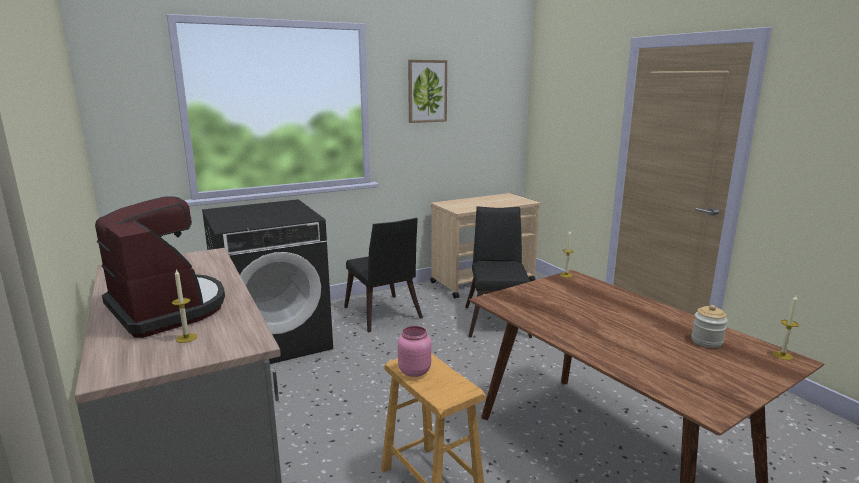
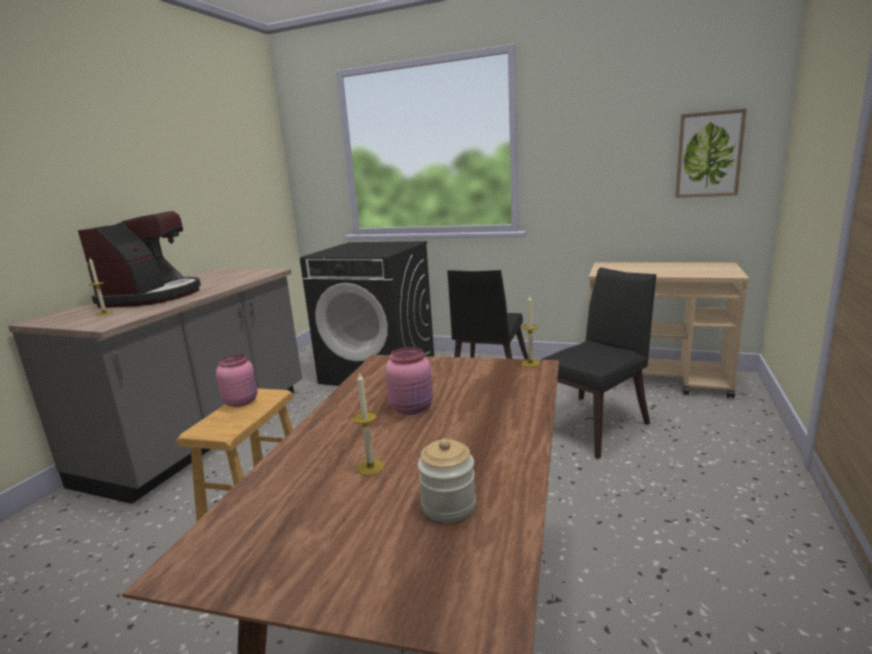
camera: 50 degrees right, 0 degrees up
picture [408,60,447,123] -> picture moved to [675,108,747,198]
candle [772,295,799,360] -> candle moved to [353,372,384,476]
none -> pink jar [385,347,433,415]

